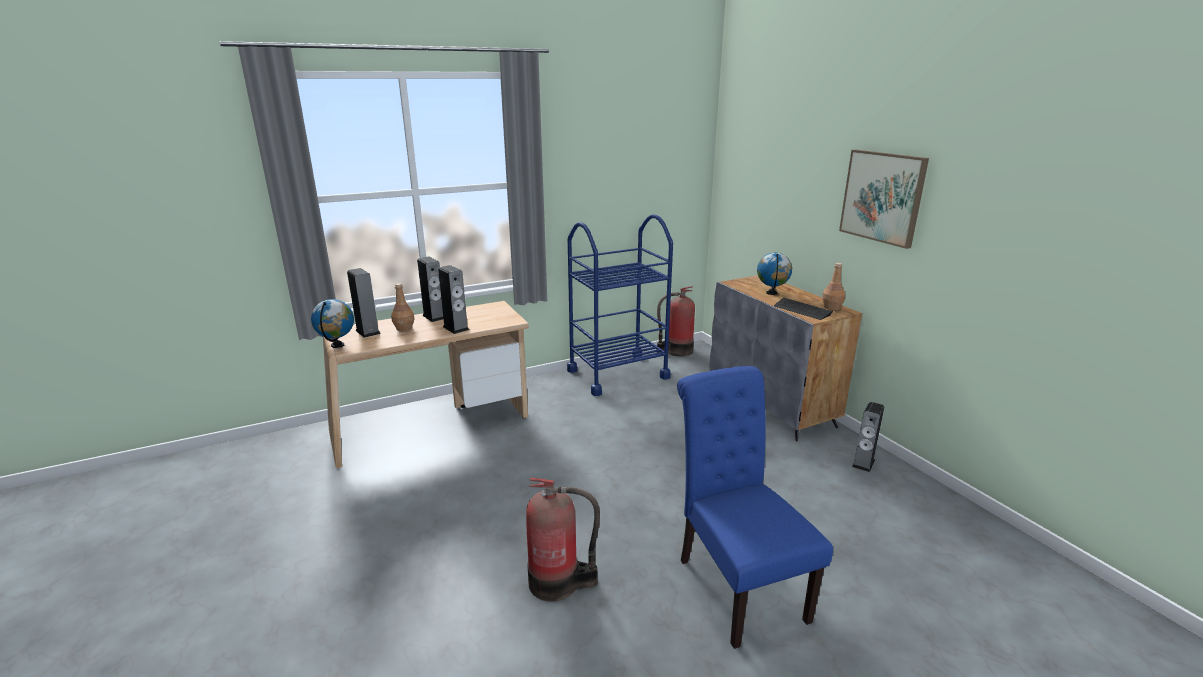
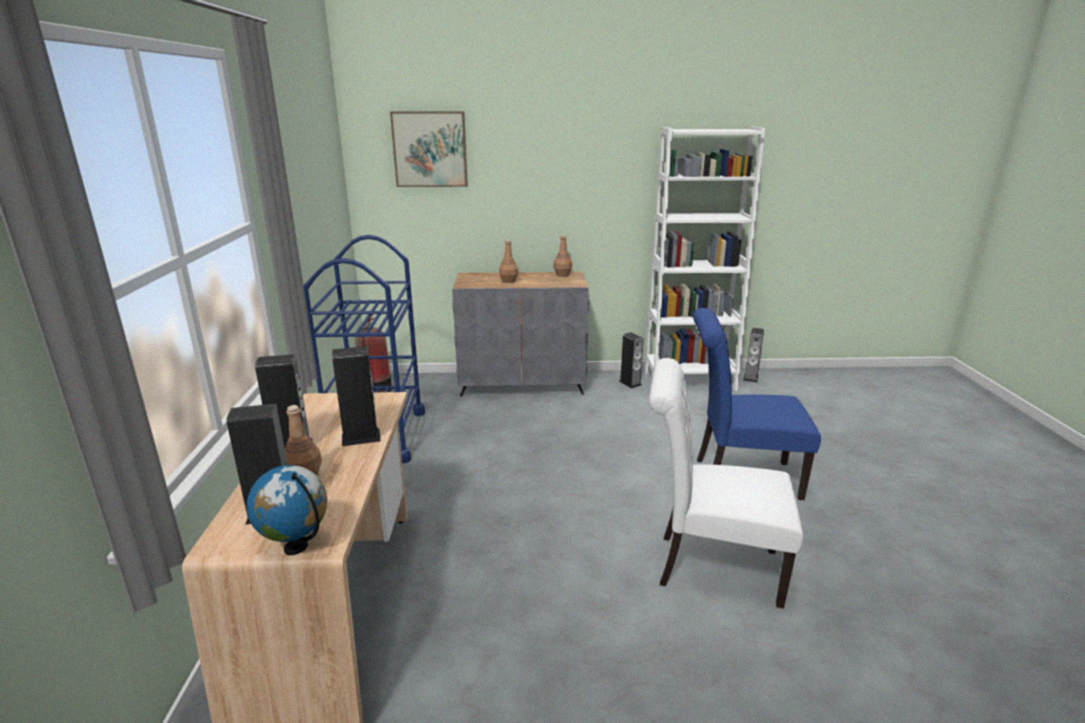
camera: 65 degrees left, 0 degrees up
fire extinguisher [526,477,600,602] -> white chair [649,358,803,608]
globe [757,253,792,295] -> brown bottle [499,240,518,283]
keyboard [774,298,833,320] -> none
picture [839,150,929,249] -> picture moved to [390,111,468,187]
none -> white bookcase [645,127,765,391]
none -> speaker [743,328,764,383]

